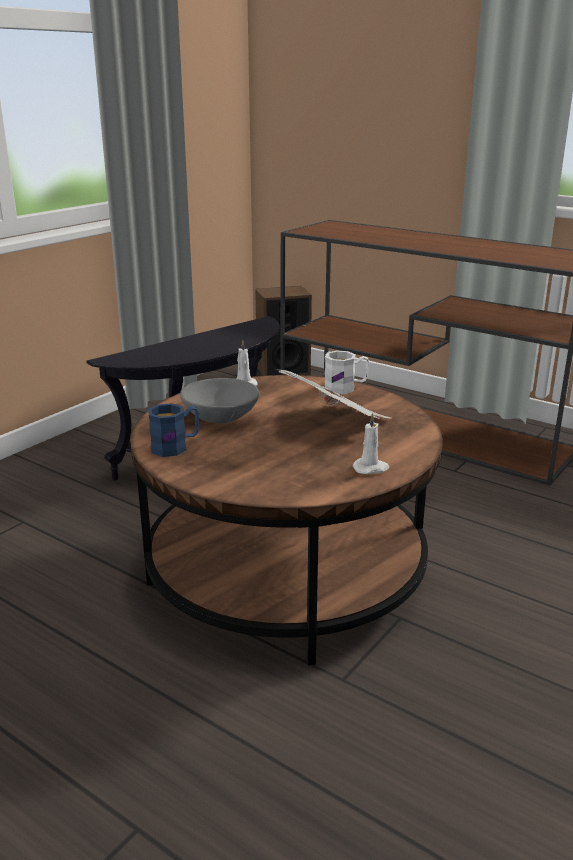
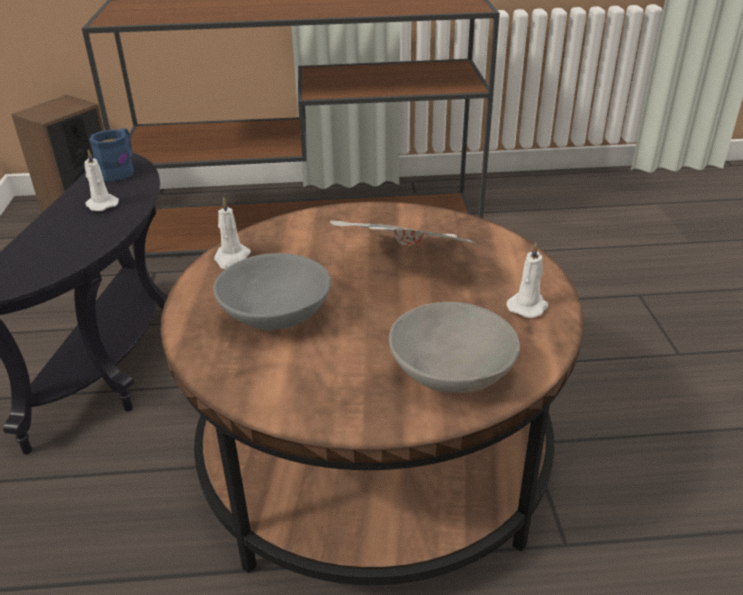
camera: 40 degrees left, 10 degrees up
blue mug [148,403,199,457] -> blue mug moved to [89,128,134,181]
white mug [324,351,369,394] -> none
none -> white candle [84,149,119,211]
none -> grey bowl [389,302,520,393]

